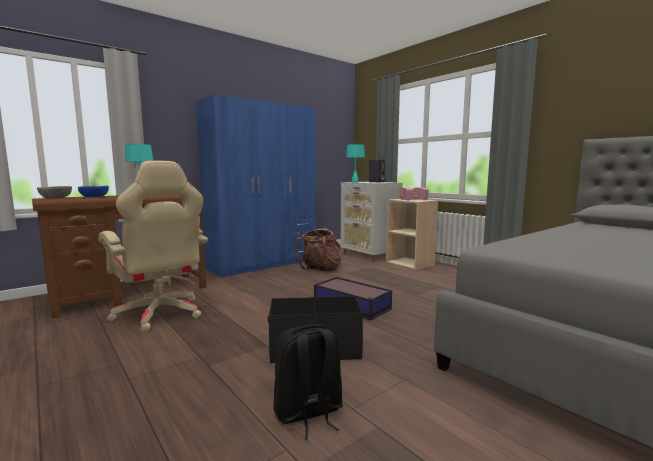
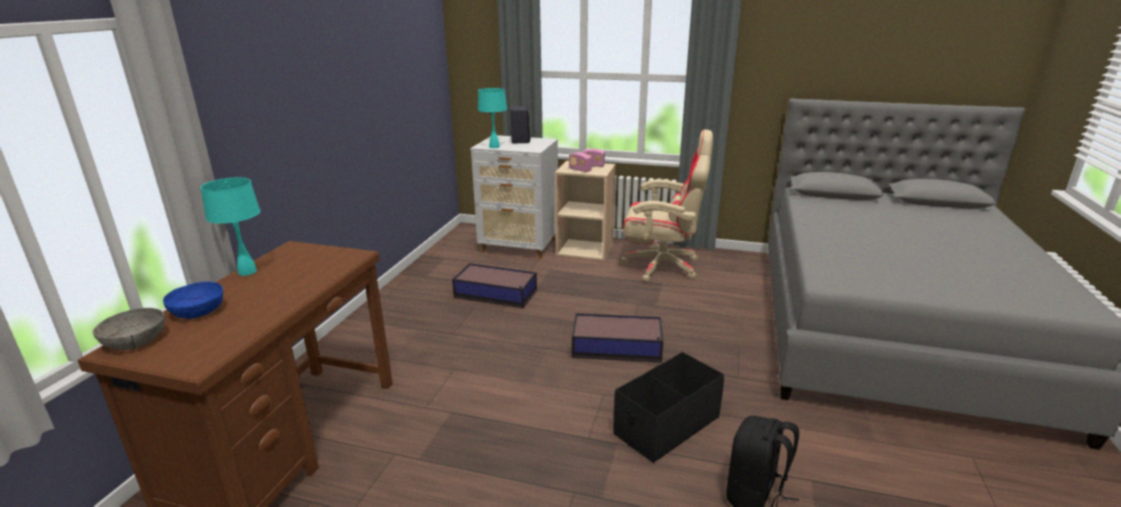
camera: 35 degrees left, 15 degrees up
beige office chair [98,160,208,333] -> beige office chair moved to [621,129,713,282]
blue wardrobe [196,95,316,277] -> none
backpack [294,228,342,271] -> storage box [452,263,537,308]

